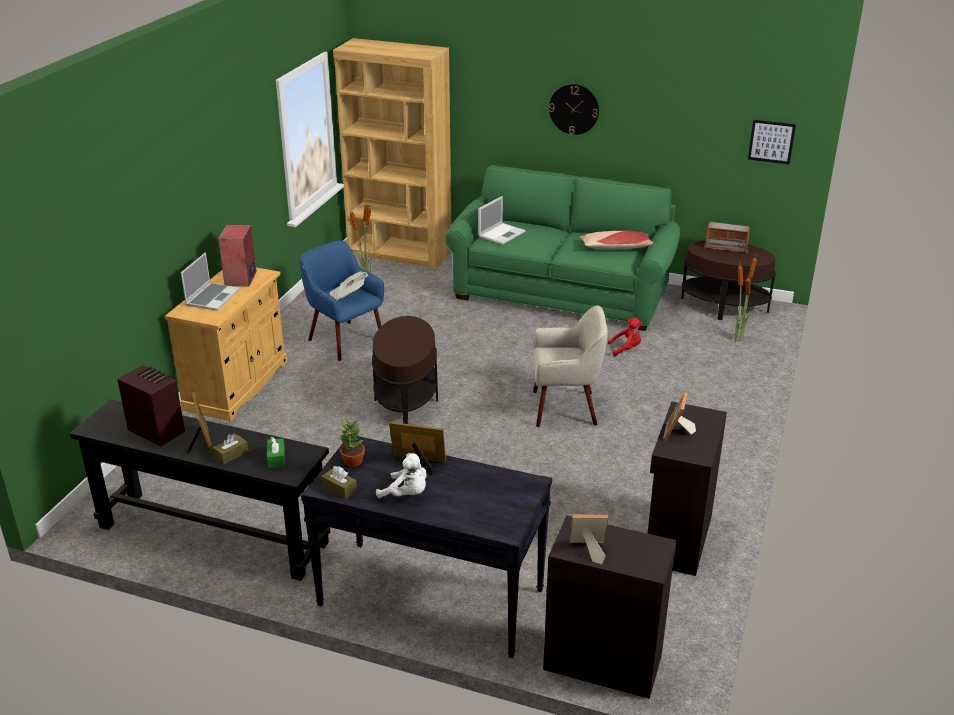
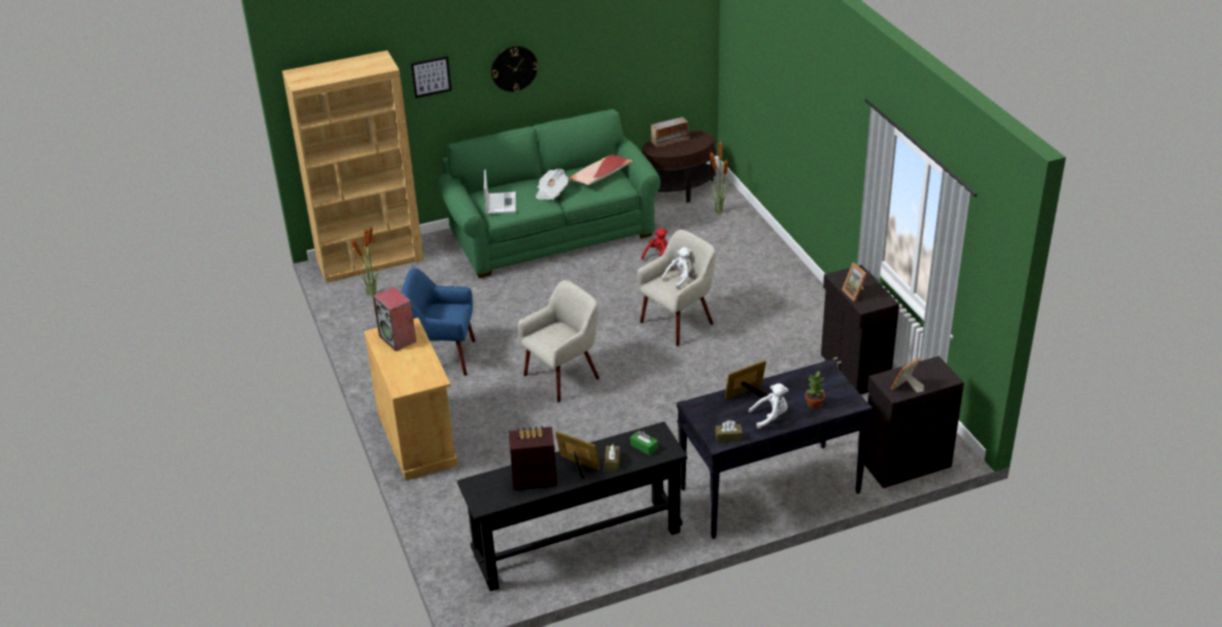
camera: 40 degrees left, 5 degrees up
laptop [181,252,240,311] -> none
newspaper [330,271,368,300] -> newspaper moved to [536,169,568,200]
potted plant [340,419,365,467] -> potted plant moved to [805,371,825,409]
brown side table [372,316,438,424] -> beige armchair [517,280,600,403]
picture [748,120,796,165] -> picture moved to [411,56,452,98]
none -> white plush toy [662,247,692,289]

